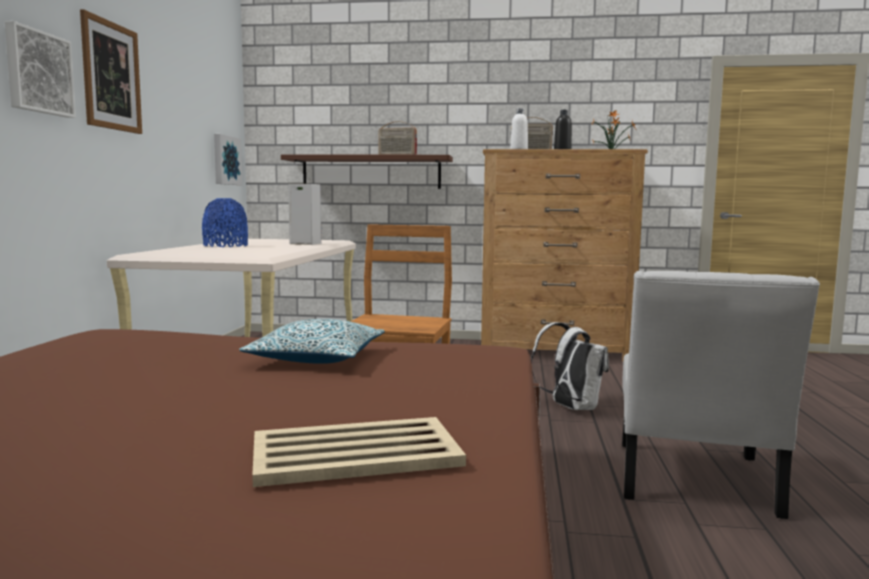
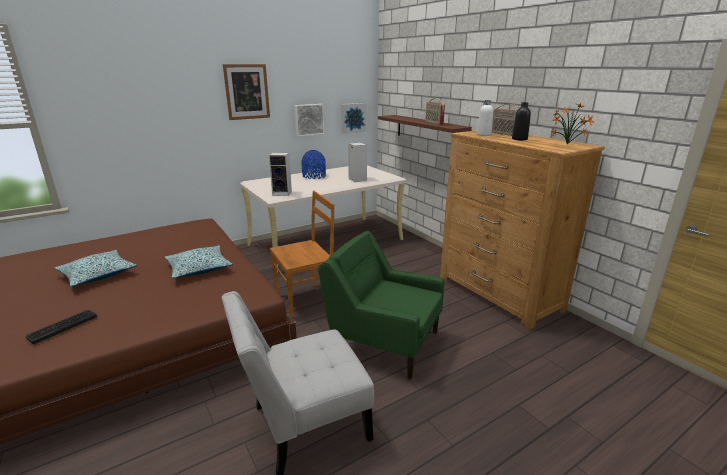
camera: 50 degrees right, 15 degrees up
picture [5,21,76,118] -> picture moved to [295,104,324,137]
beige tray [252,417,466,487] -> keyboard [26,310,97,344]
white backpack [531,322,609,410] -> green armchair [318,231,444,379]
none -> pillow [55,250,137,287]
none -> speaker [269,152,292,196]

